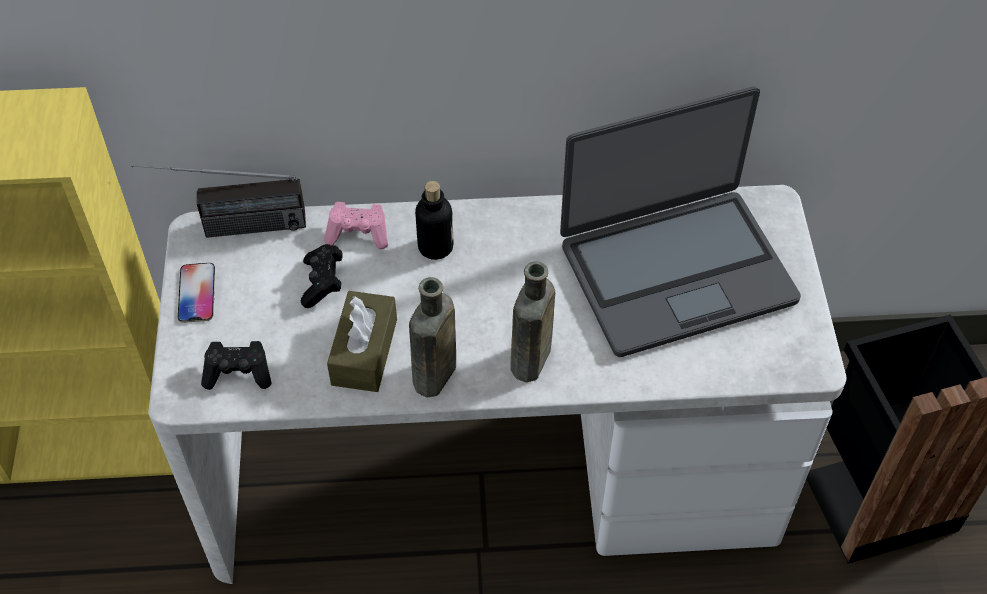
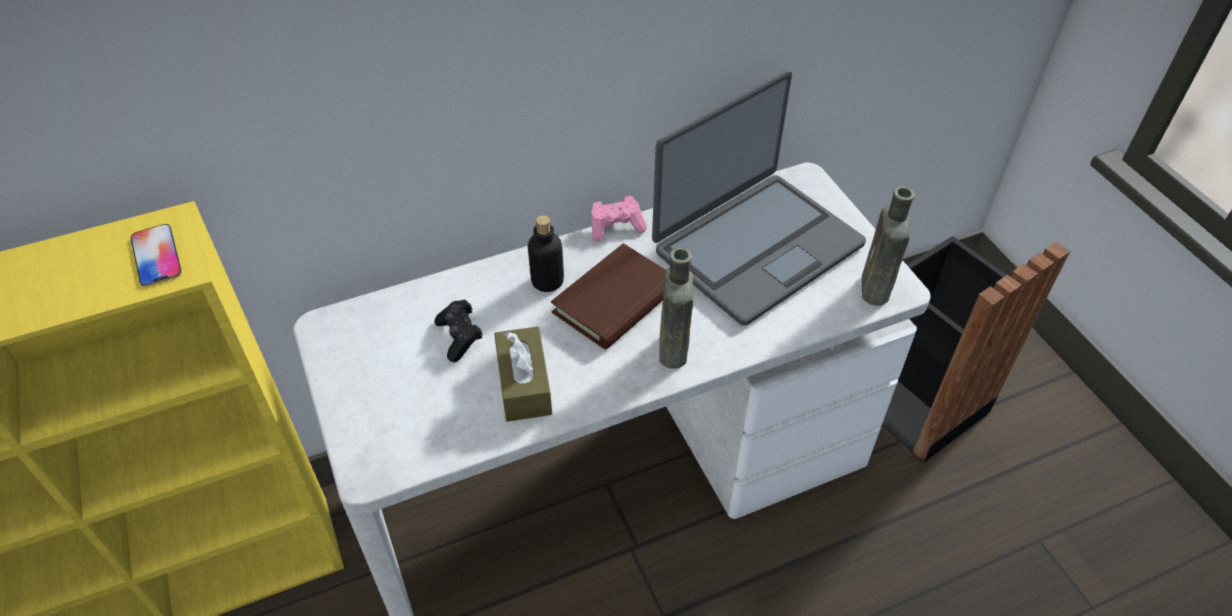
camera: 20 degrees left, 5 degrees down
radio [131,165,306,238] -> none
phone [178,263,215,323] -> phone moved to [131,224,182,287]
black game controller [201,341,272,390] -> none
pink game controller [324,202,388,249] -> pink game controller moved to [591,196,647,241]
brown bottle [409,277,456,398] -> brown bottle moved to [862,186,915,306]
none -> brown book [551,243,666,350]

